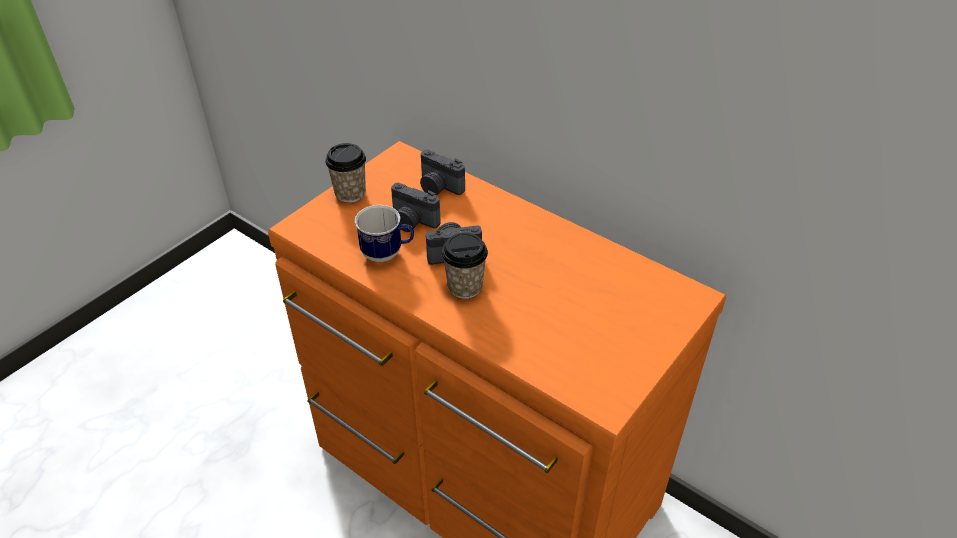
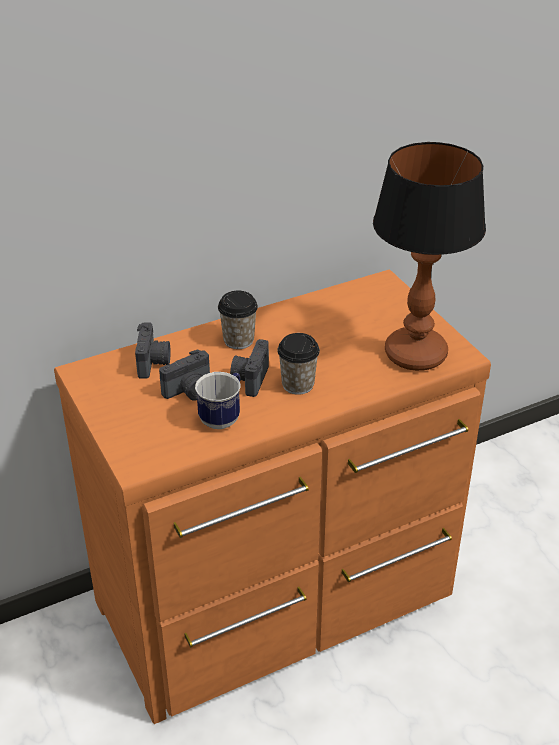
camera: 65 degrees left, 5 degrees down
cup [325,143,366,203] -> cup moved to [218,291,258,349]
camera [420,150,465,195] -> camera turned 60 degrees counterclockwise [135,323,170,379]
none -> table lamp [373,142,486,371]

